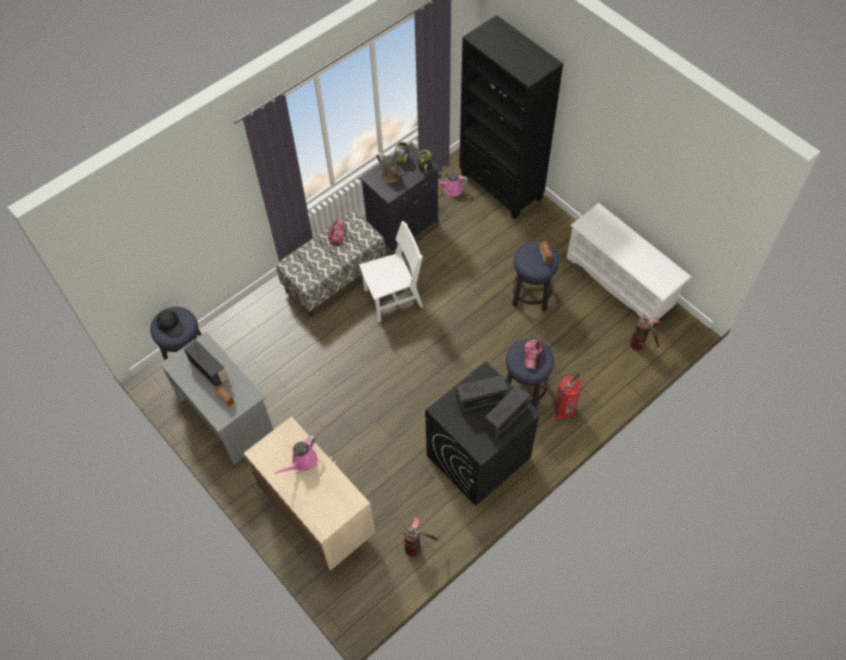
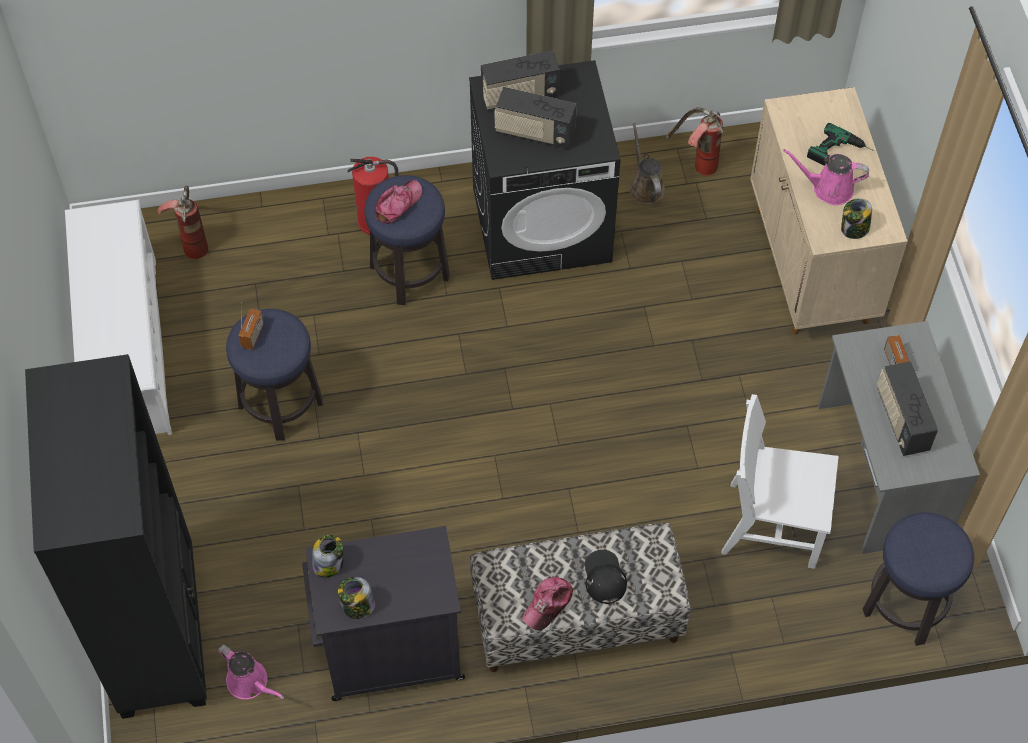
camera: 150 degrees left, 0 degrees up
black cap [157,311,184,337] -> black cap moved to [585,550,627,604]
pink watering can [275,435,318,474] -> pink watering can turned 150 degrees counterclockwise [783,149,869,205]
white chair [359,221,423,322] -> white chair moved to [721,394,839,569]
brown watering can [376,153,412,183] -> brown watering can moved to [630,123,665,204]
none -> power drill [807,123,874,166]
none -> jar [841,198,872,239]

